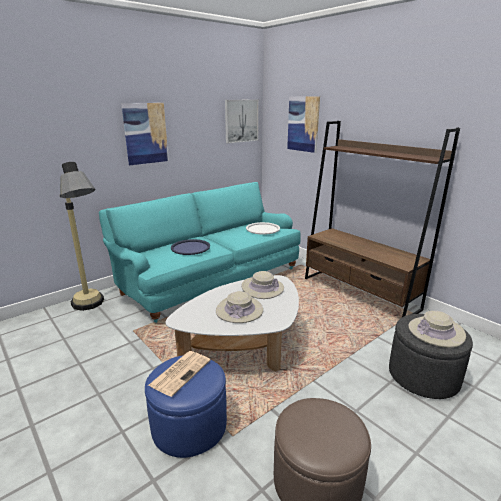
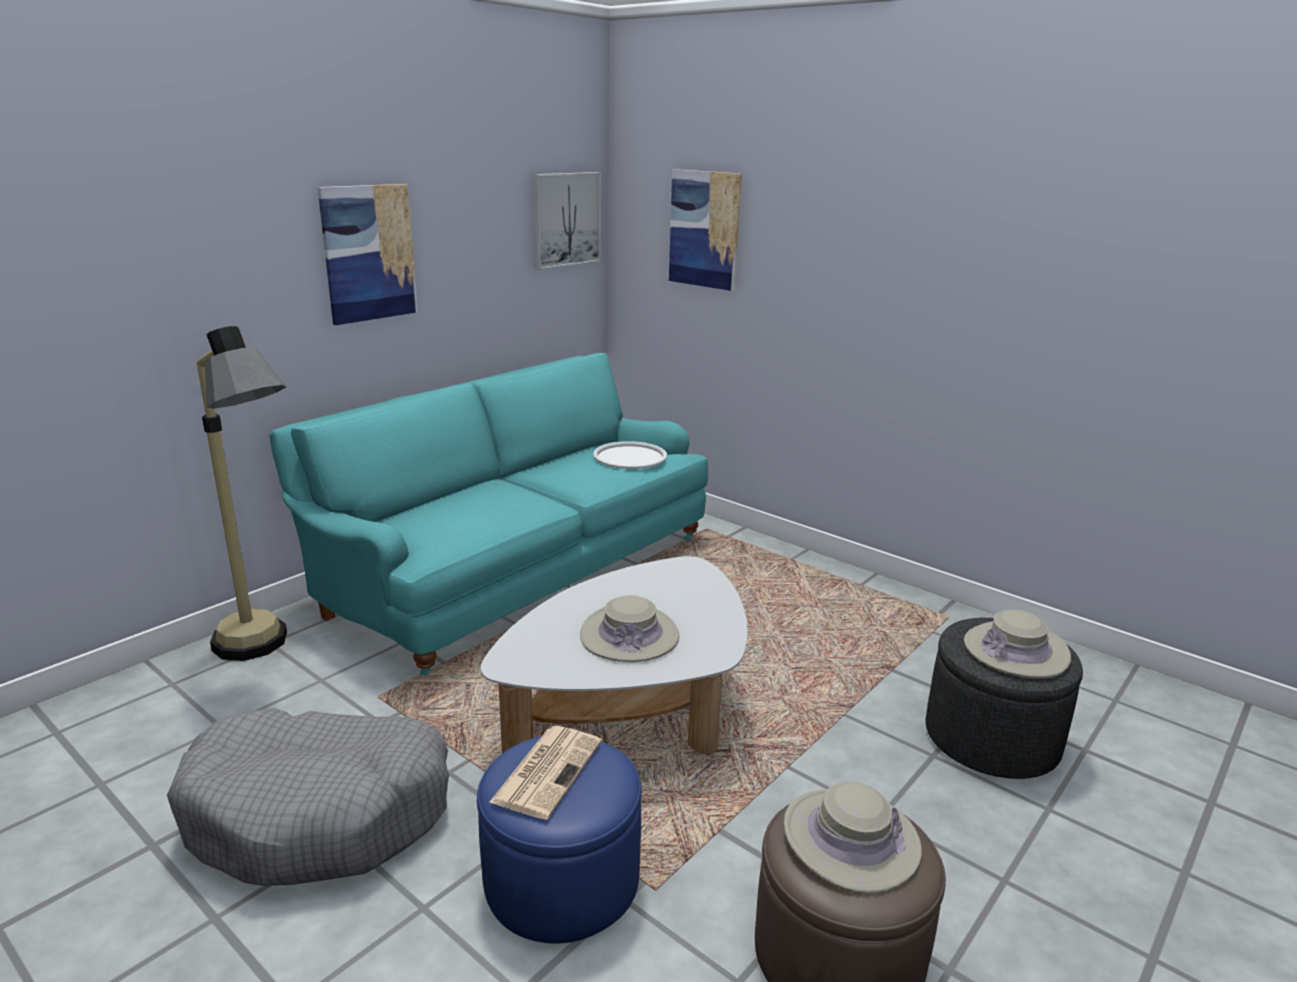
camera: 10 degrees left, 0 degrees up
blue tray [171,239,210,255] -> none
beige hat [241,271,284,299] -> beige hat moved to [783,781,922,894]
brown bookcase [305,121,460,317] -> none
none -> grey dog bed [167,708,449,886]

